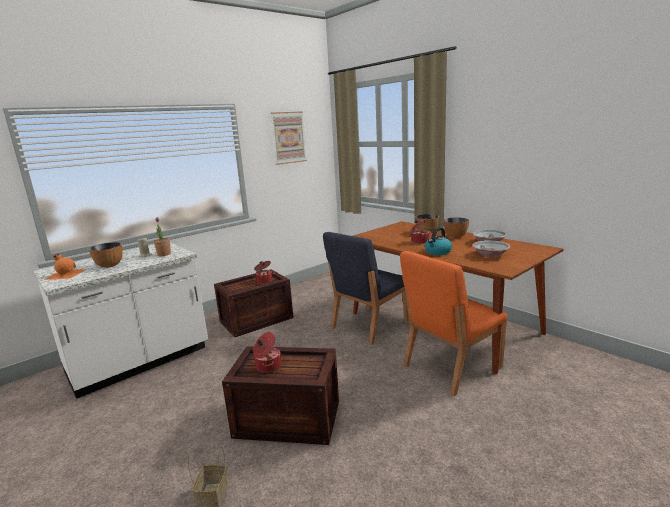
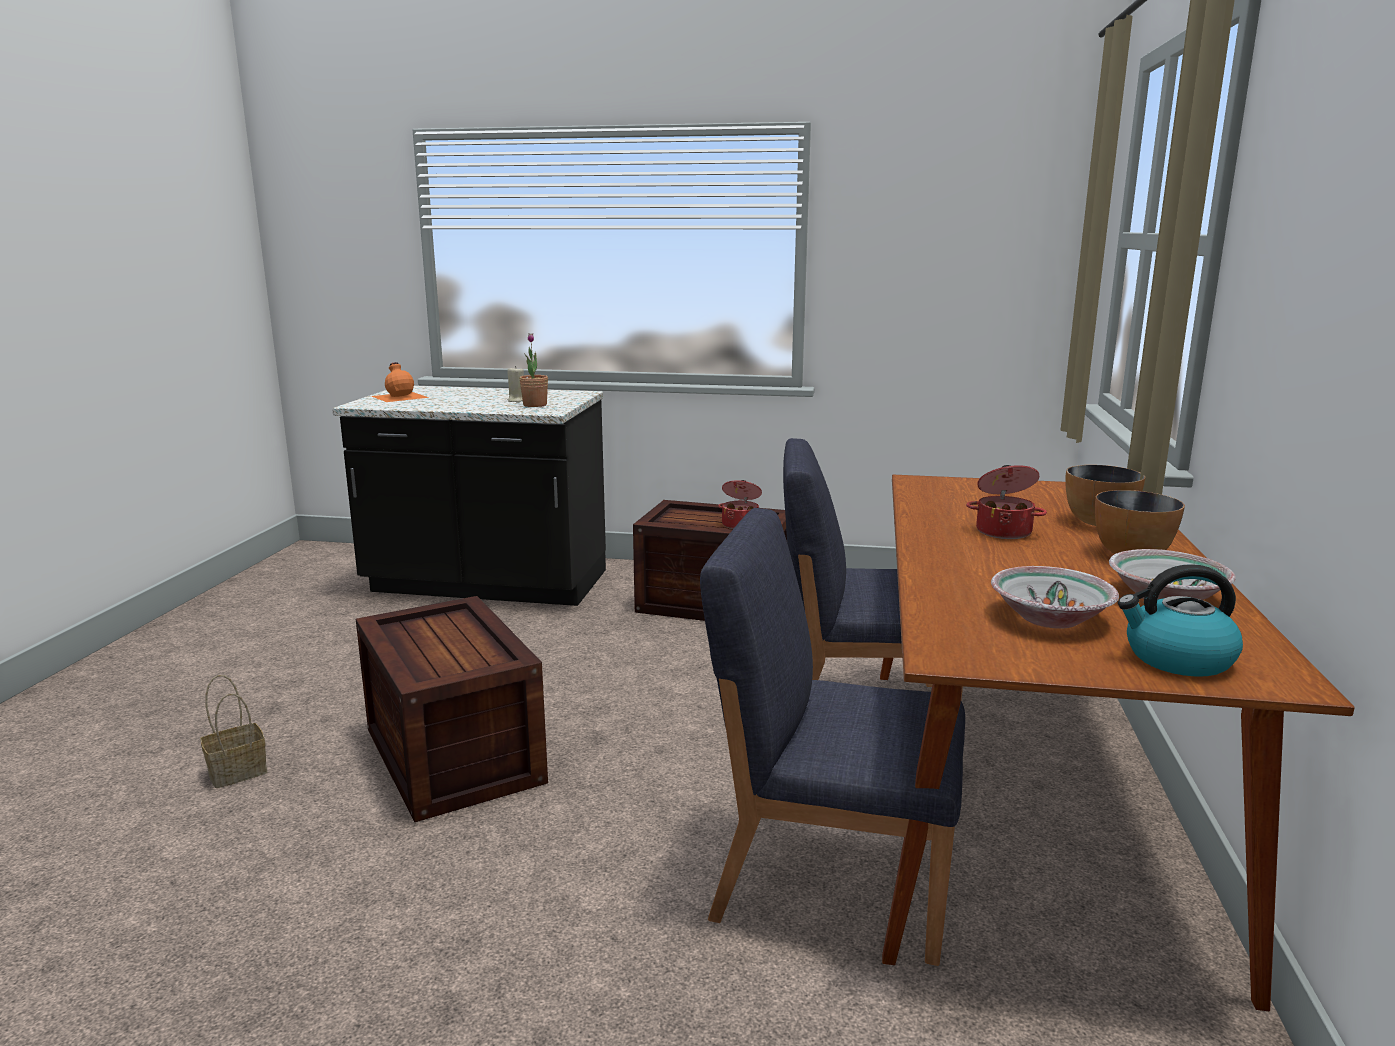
camera: 50 degrees right, 0 degrees up
white counter [33,242,208,399] -> black counter [332,386,606,606]
bowl [89,242,123,268] -> none
cooking pot [253,332,282,373] -> none
picture [270,111,307,165] -> none
orange chair [400,251,507,396] -> blue chair [700,508,965,966]
kettle [425,227,452,255] -> kettle moved to [1118,564,1243,677]

